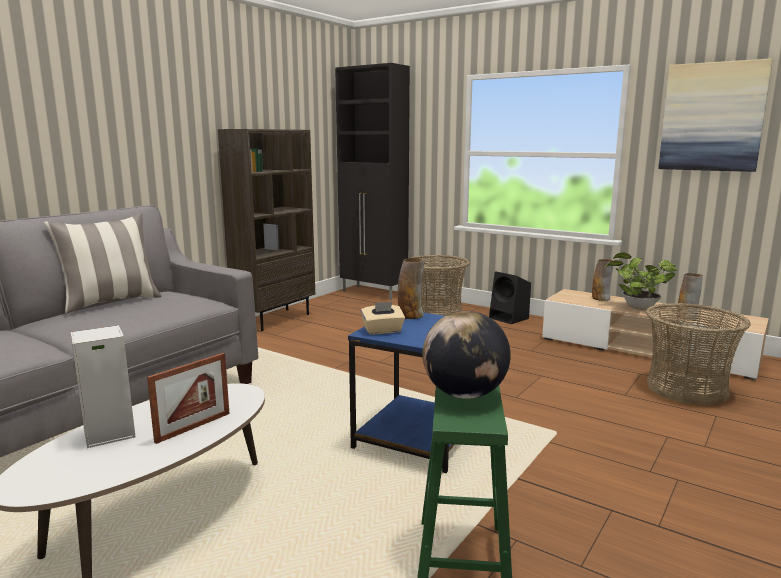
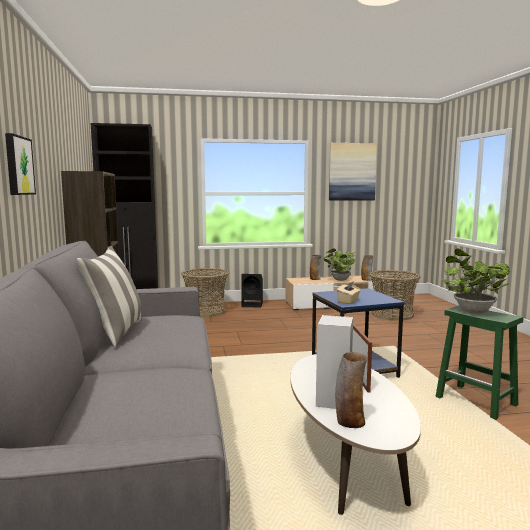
camera: 45 degrees left, 5 degrees down
vase [398,257,425,319] -> vase moved to [335,352,367,428]
globe [422,311,511,399] -> potted plant [441,248,510,314]
none -> picture [5,133,36,195]

